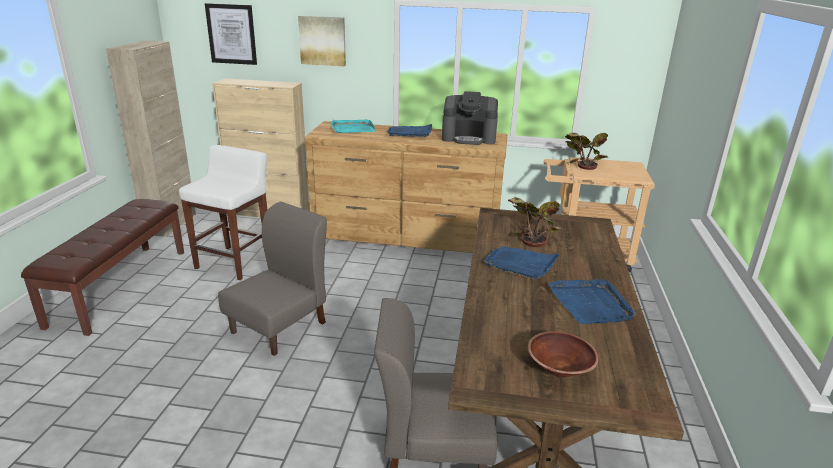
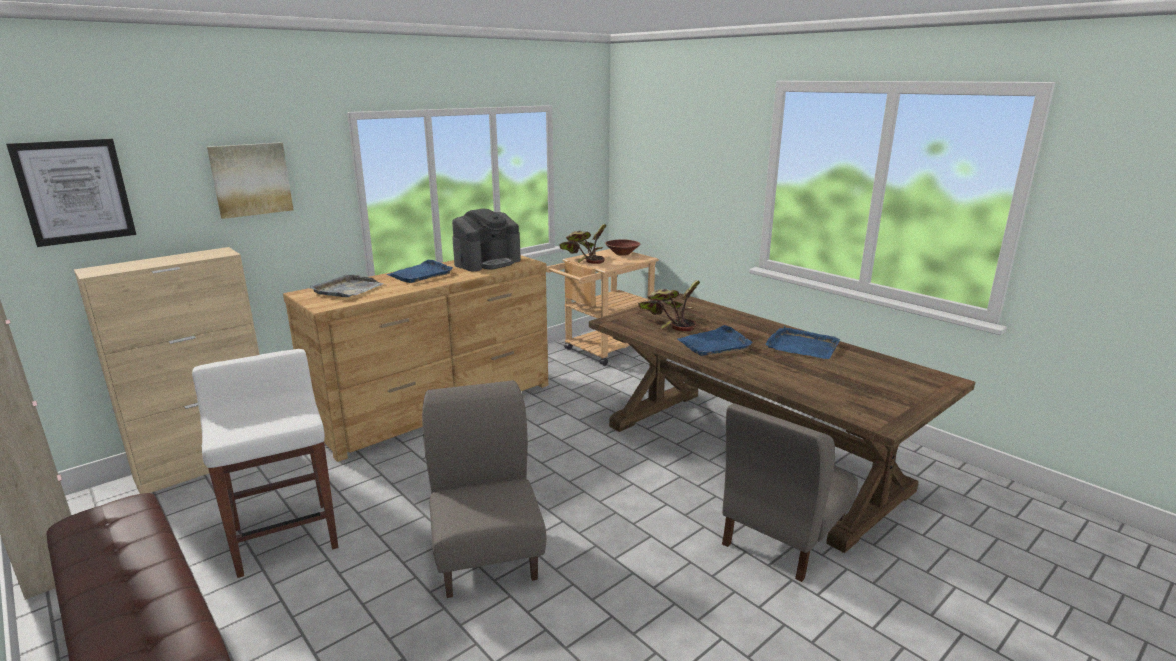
camera: 50 degrees left, 5 degrees down
turquoise tray [331,119,375,133] -> grey tray [310,274,384,297]
brown bowl [528,331,599,377] -> brown bowl moved to [605,239,640,256]

